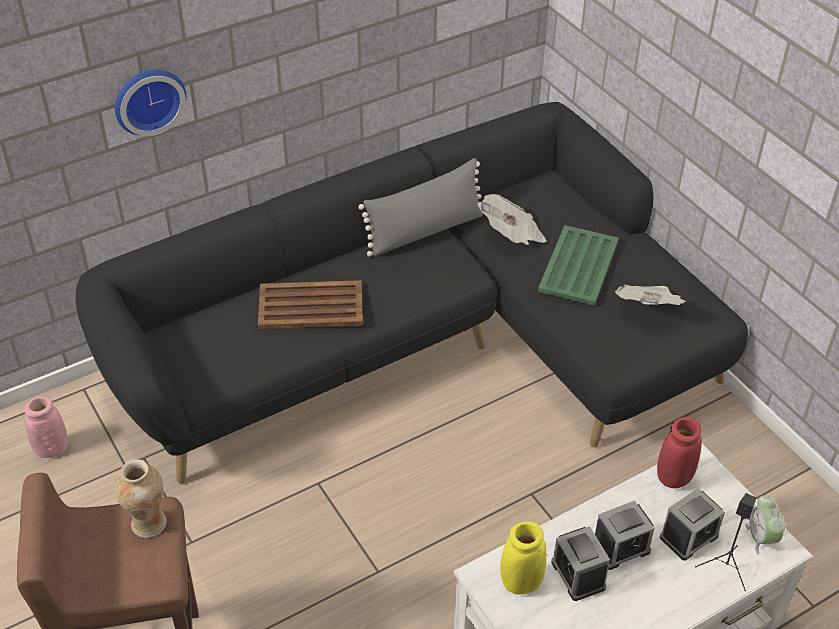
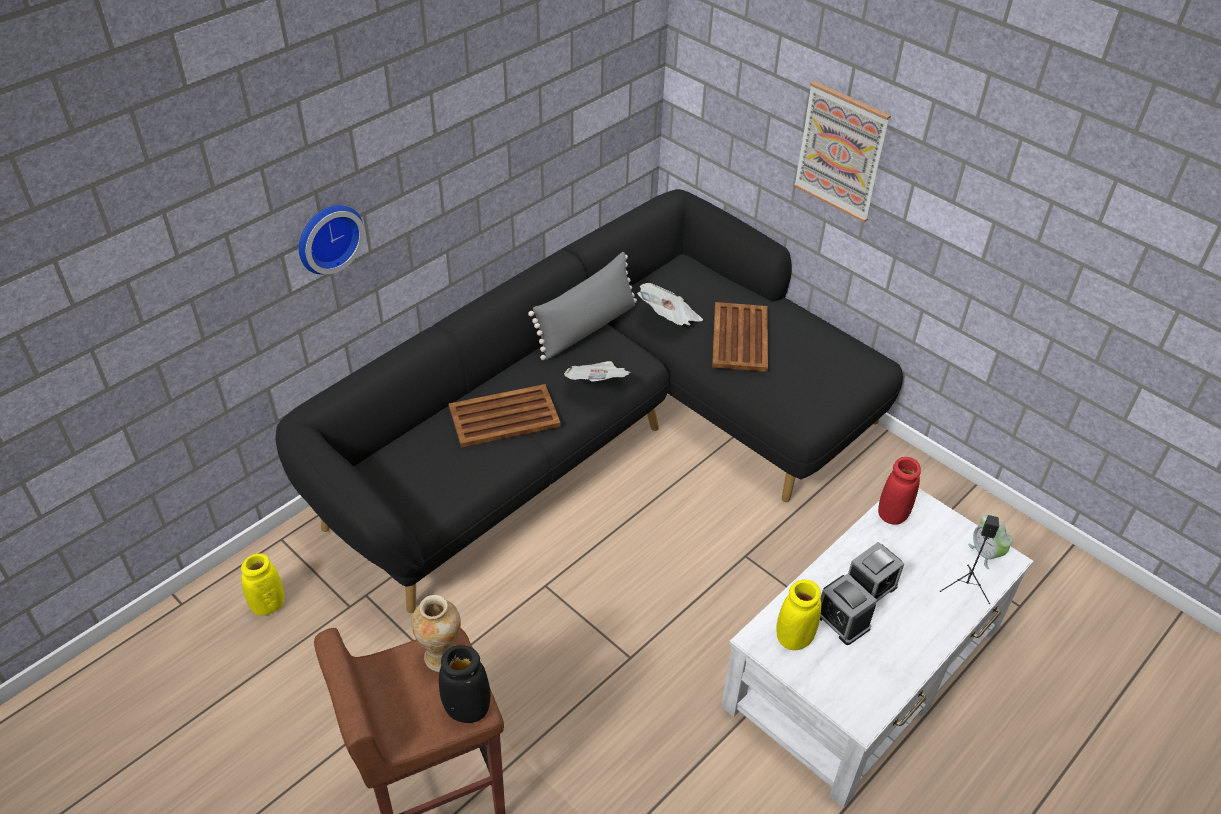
camera: 15 degrees left, 0 degrees up
pink vase [24,396,68,458] -> yellow vase [241,553,284,616]
green tray [538,225,618,306] -> brown tray [712,302,768,372]
newspaper [615,285,686,305] -> newspaper moved to [564,361,631,382]
alarm clock [660,488,725,560] -> none
none -> black vase [439,645,491,723]
none -> picture [794,81,891,222]

